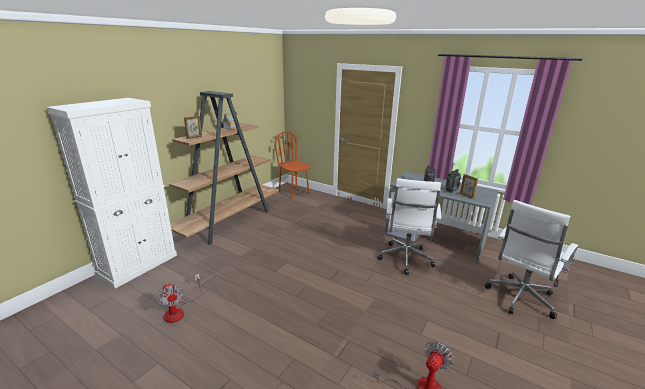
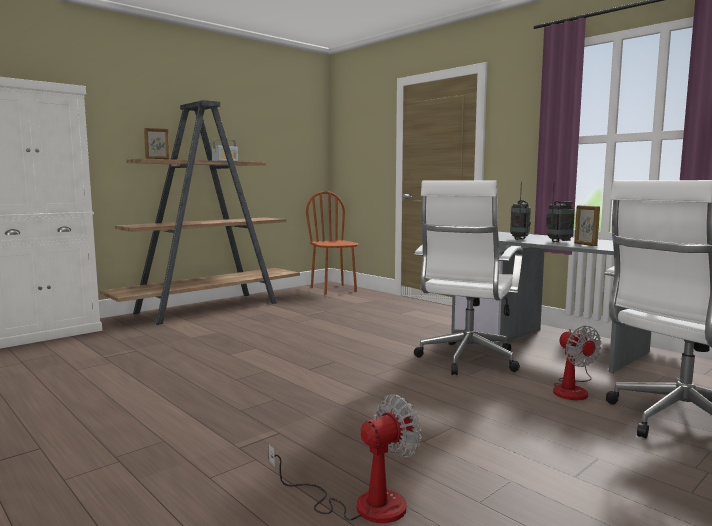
camera: 15 degrees right, 15 degrees down
fan [158,274,200,323] -> fan moved to [553,326,602,400]

